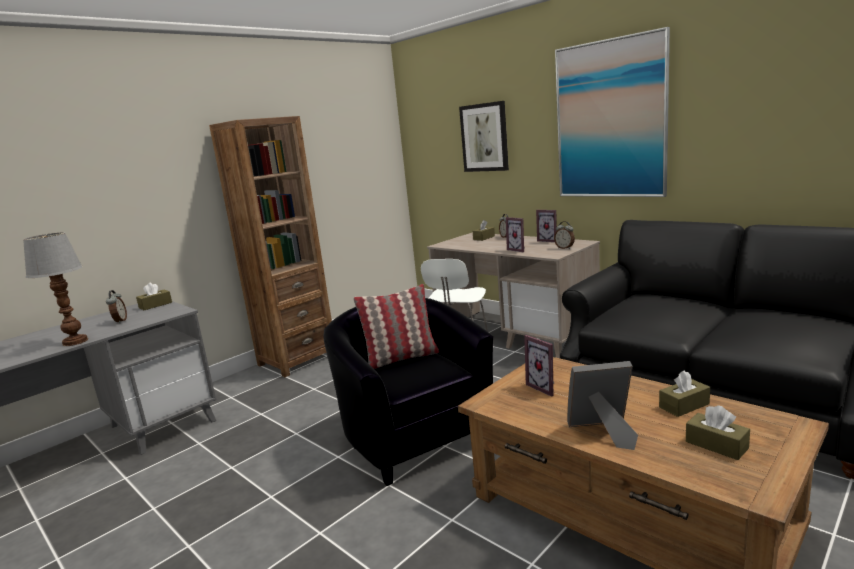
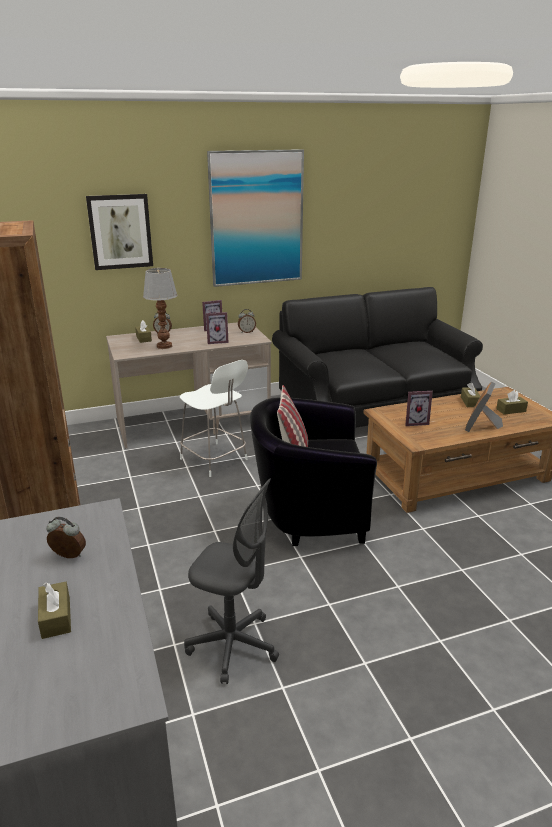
camera: 65 degrees left, 10 degrees up
table lamp [23,232,88,346] -> table lamp moved to [143,268,178,349]
brown tissue box [136,282,172,310] -> brown tissue box moved to [38,582,71,639]
none -> grey office chair [184,479,279,684]

